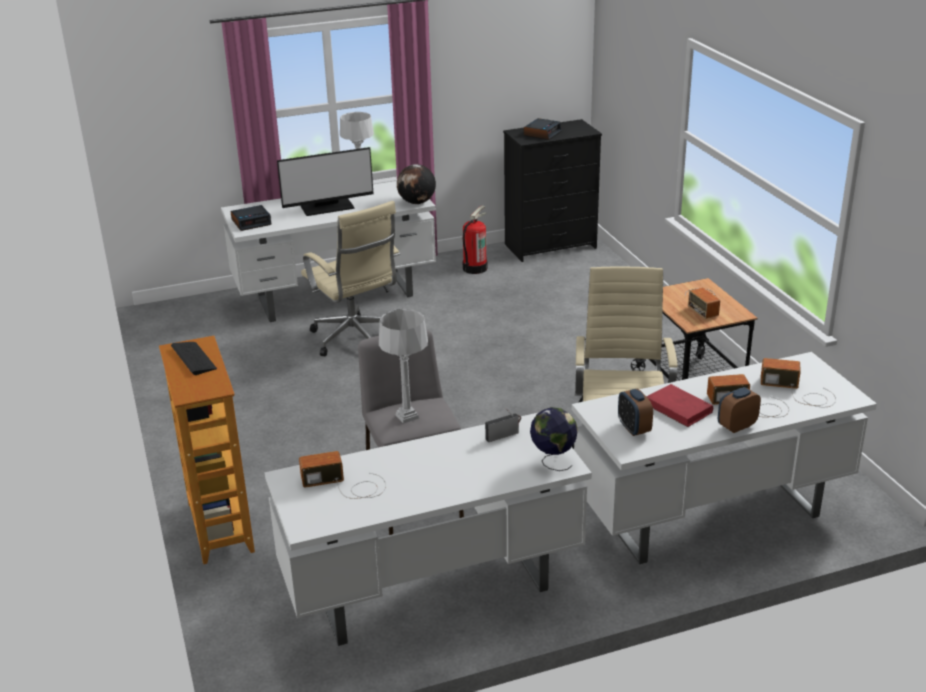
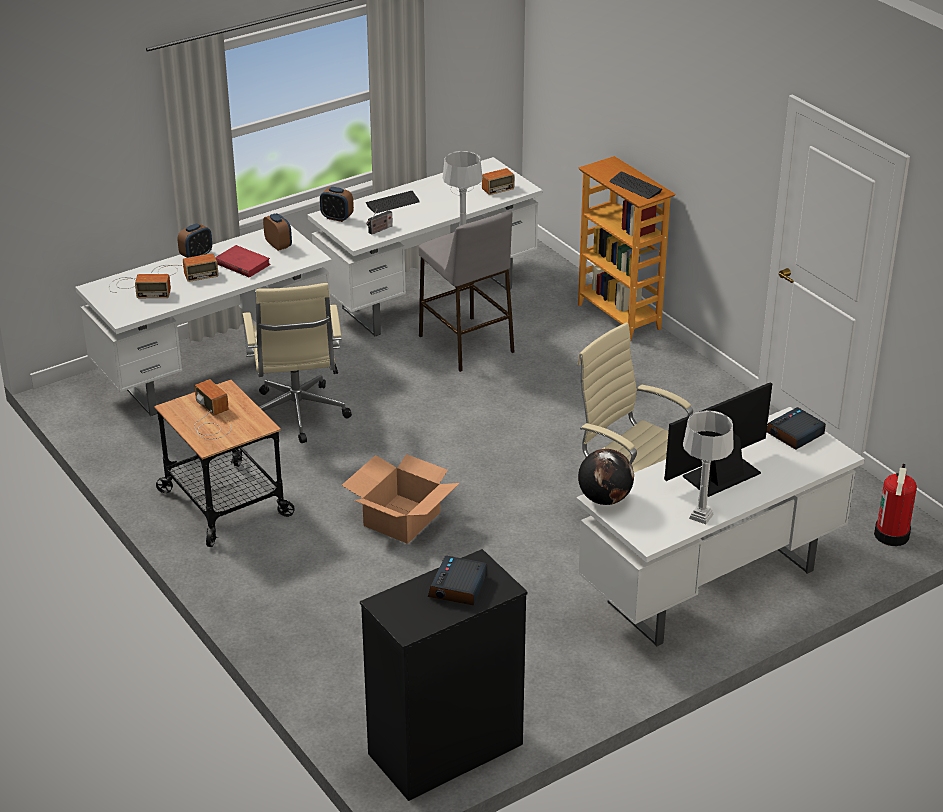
camera: 165 degrees right, 5 degrees up
fire extinguisher [463,206,488,274] -> fire extinguisher moved to [874,464,917,546]
globe [530,407,578,471] -> alarm clock [320,187,354,222]
none -> cardboard box [342,454,460,544]
none -> keyboard [366,191,420,214]

